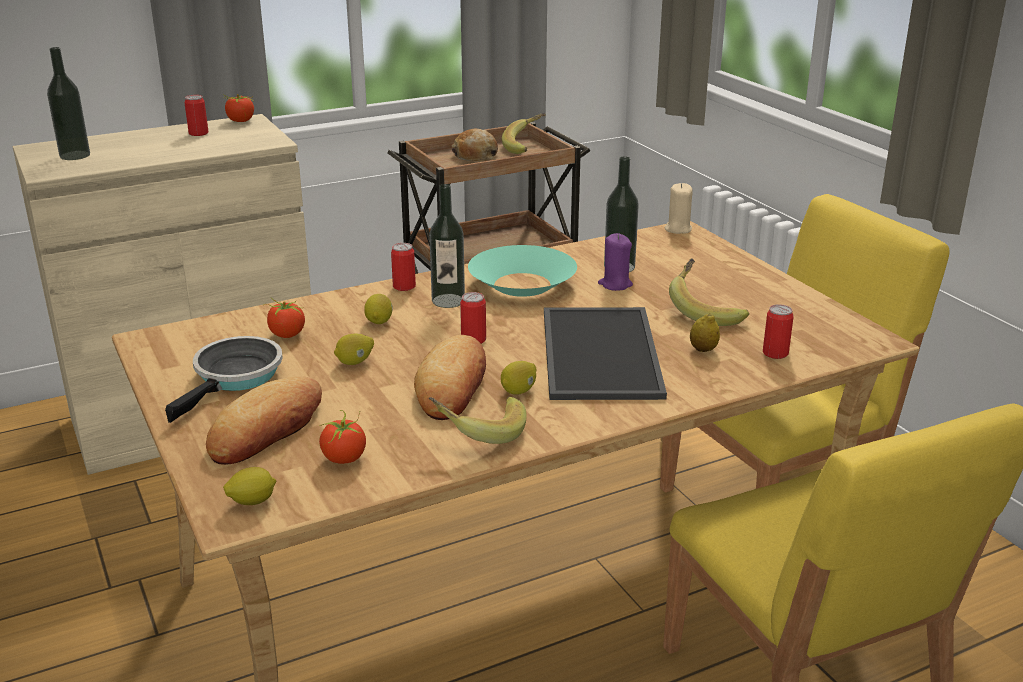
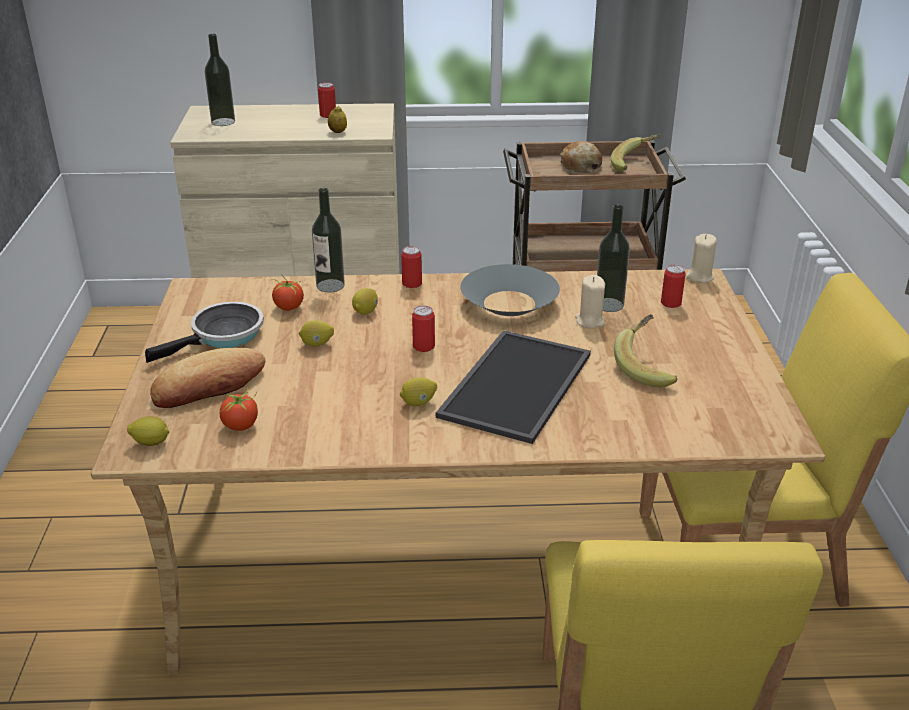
camera: 25 degrees right, 5 degrees up
tomato [223,94,254,122] -> none
bread [414,335,486,420] -> none
bottle [429,184,465,308] -> bottle moved to [312,188,345,293]
banana [429,397,527,444] -> none
turquoise bowl [468,245,577,297] -> grey bowl [460,264,560,316]
purple candle [598,233,633,291] -> beige candle [575,275,605,329]
lemon [690,313,720,352] -> lemon moved to [328,106,347,133]
can [763,304,794,359] -> can moved to [661,264,686,308]

